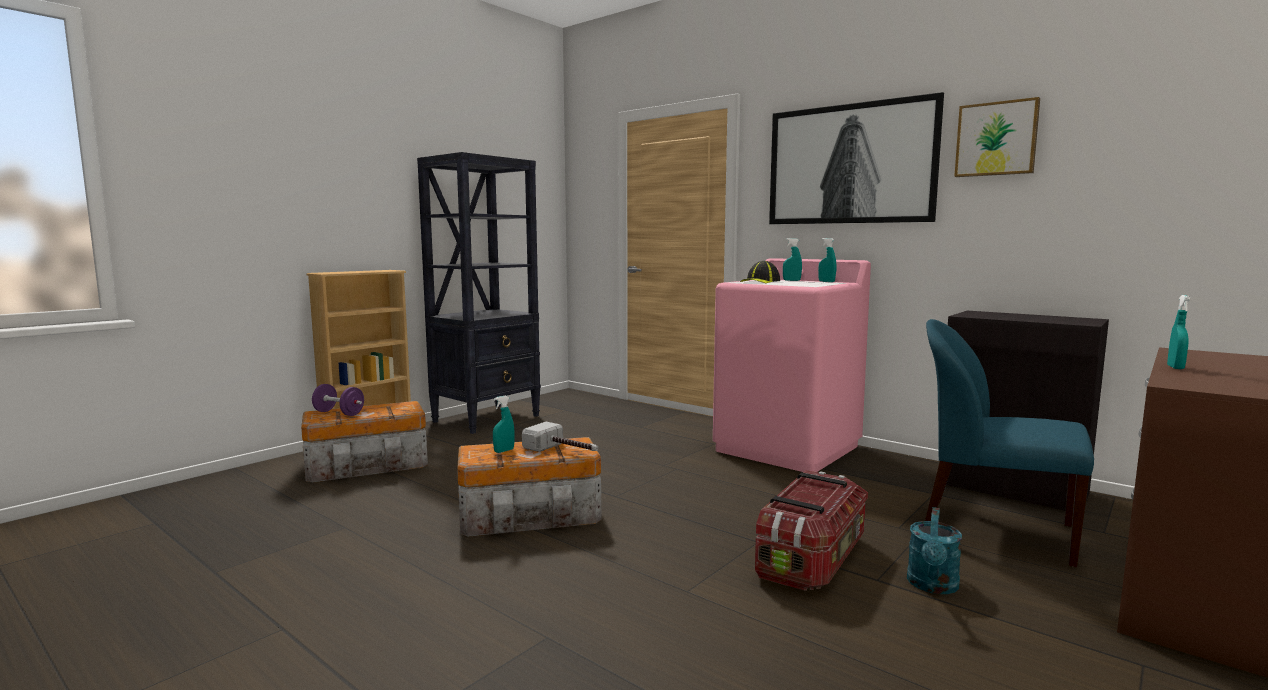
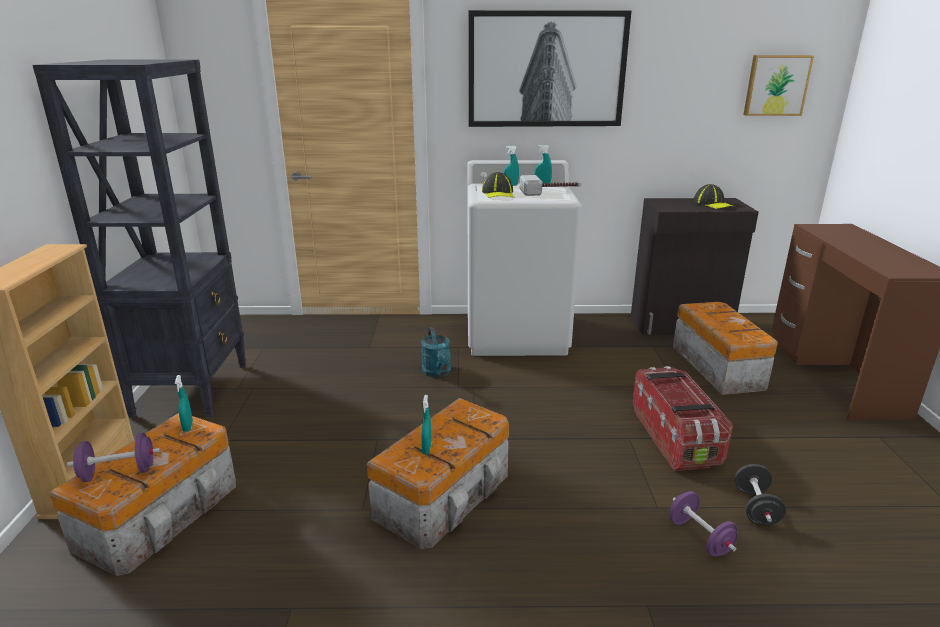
camera: 40 degrees left, 15 degrees up
hammer [522,422,598,452] -> hammer moved to [520,175,581,196]
pink washing machine [713,258,871,472] -> white washing machine [468,160,582,356]
turquoise watering can [907,507,962,594] -> turquoise watering can moved to [421,327,451,378]
blue chair [925,319,1094,567] -> storage box [673,302,778,395]
picture [954,97,1040,177] -> picture moved to [743,55,814,116]
turquoise spray bottle [1167,295,1190,369] -> turquoise spray bottle moved to [175,375,193,432]
none -> purple dumbbell [669,491,738,557]
none -> cap [693,184,736,209]
none -> black dumbbell [734,464,786,526]

